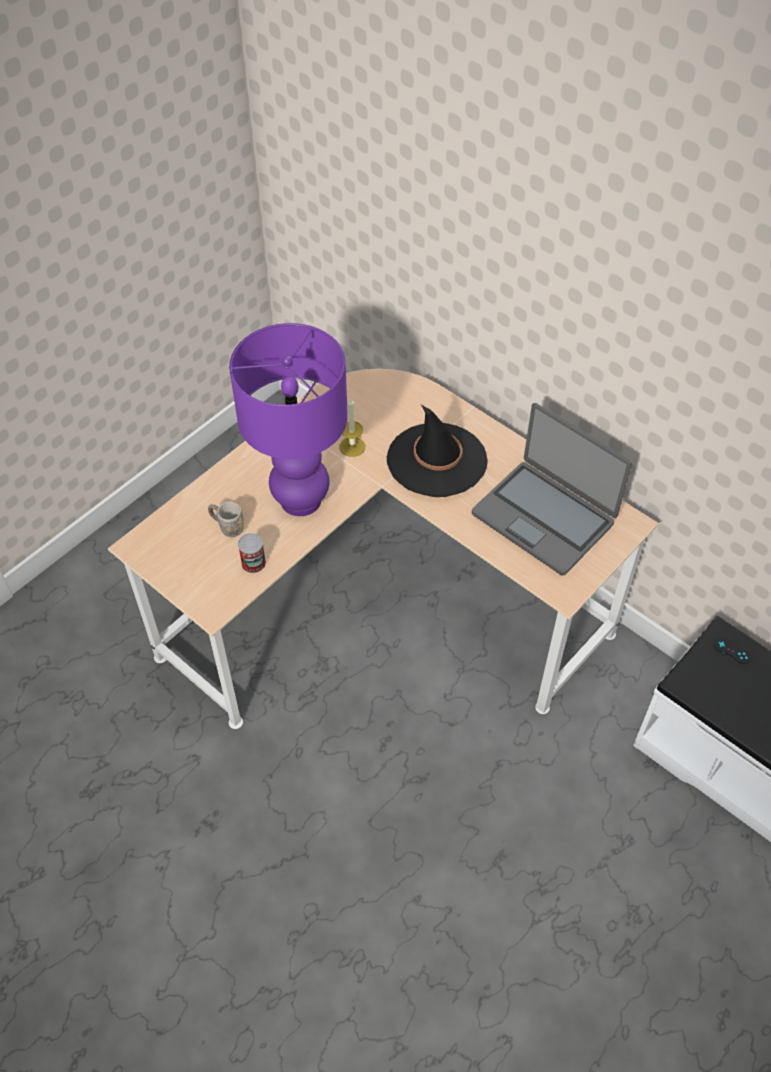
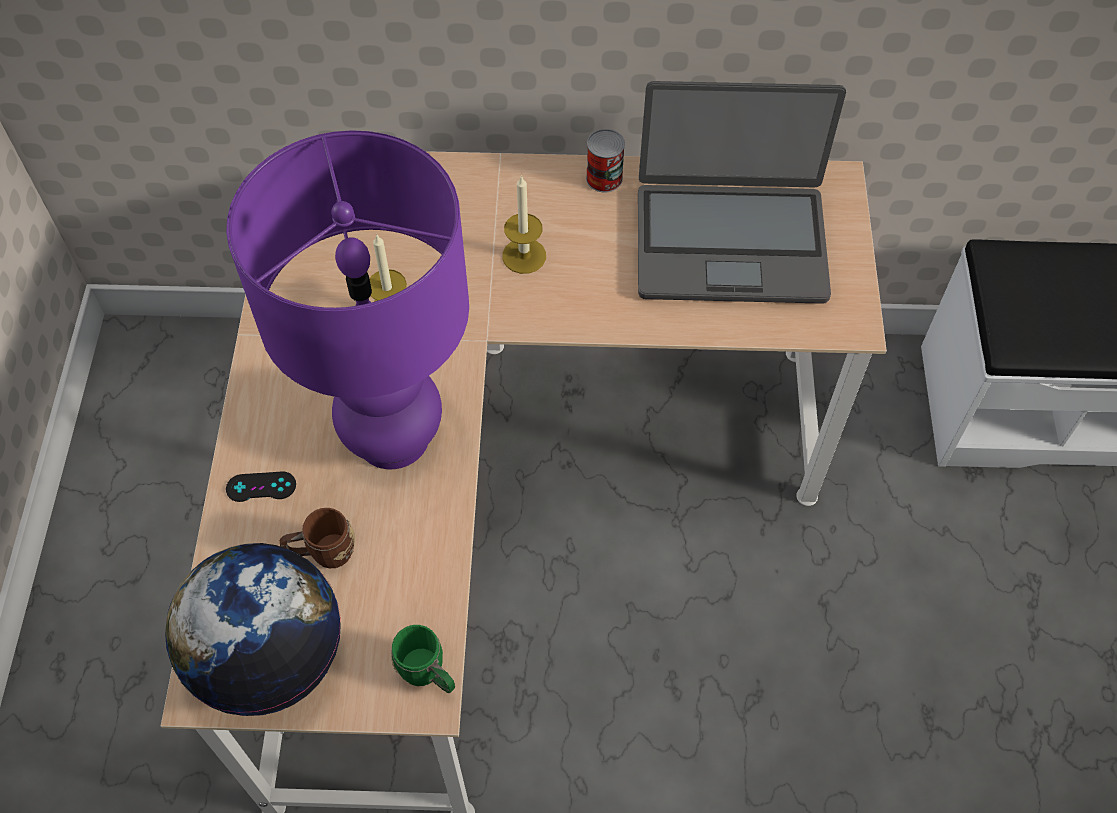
camera: 40 degrees left, 5 degrees up
grey mug [208,502,244,537] -> brown mug [280,508,355,568]
can [238,533,266,573] -> can moved to [586,129,625,192]
black hat [387,405,488,497] -> candle [502,175,546,274]
black game controller [714,637,751,664] -> black game controller moved to [226,472,296,502]
none -> globe [165,543,341,716]
none -> green mug [391,625,455,693]

